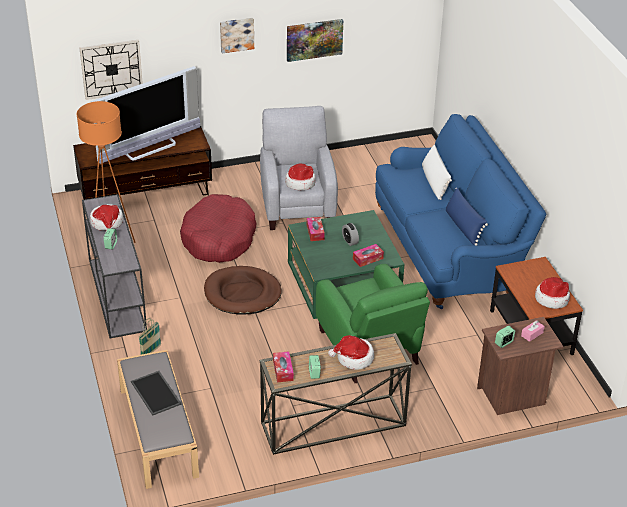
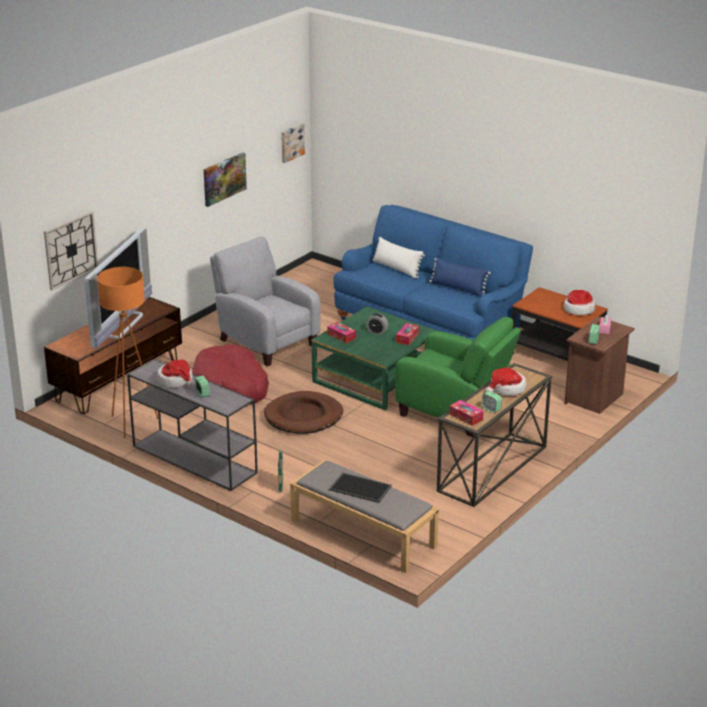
camera: 35 degrees left, 10 degrees down
picture [220,18,254,53] -> picture moved to [281,123,305,163]
hat [285,164,315,190] -> none

